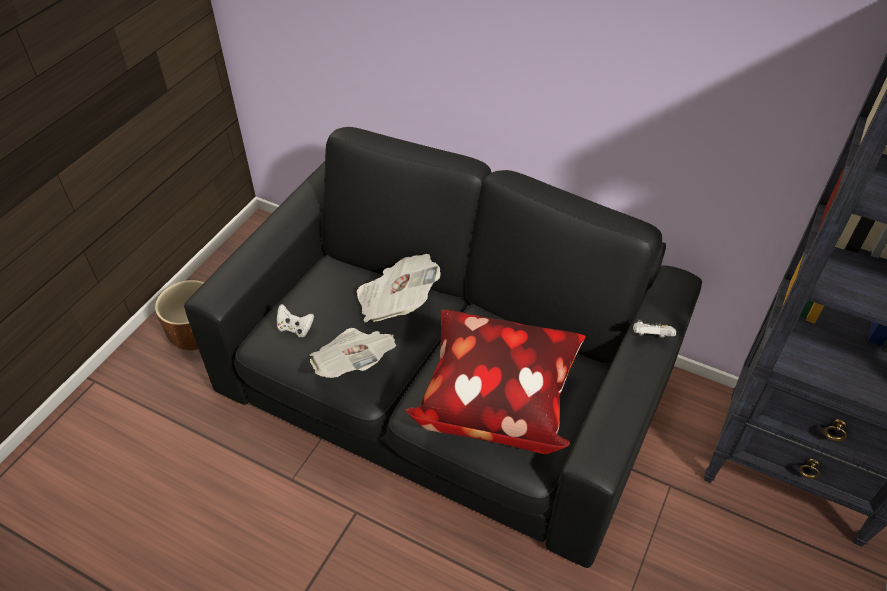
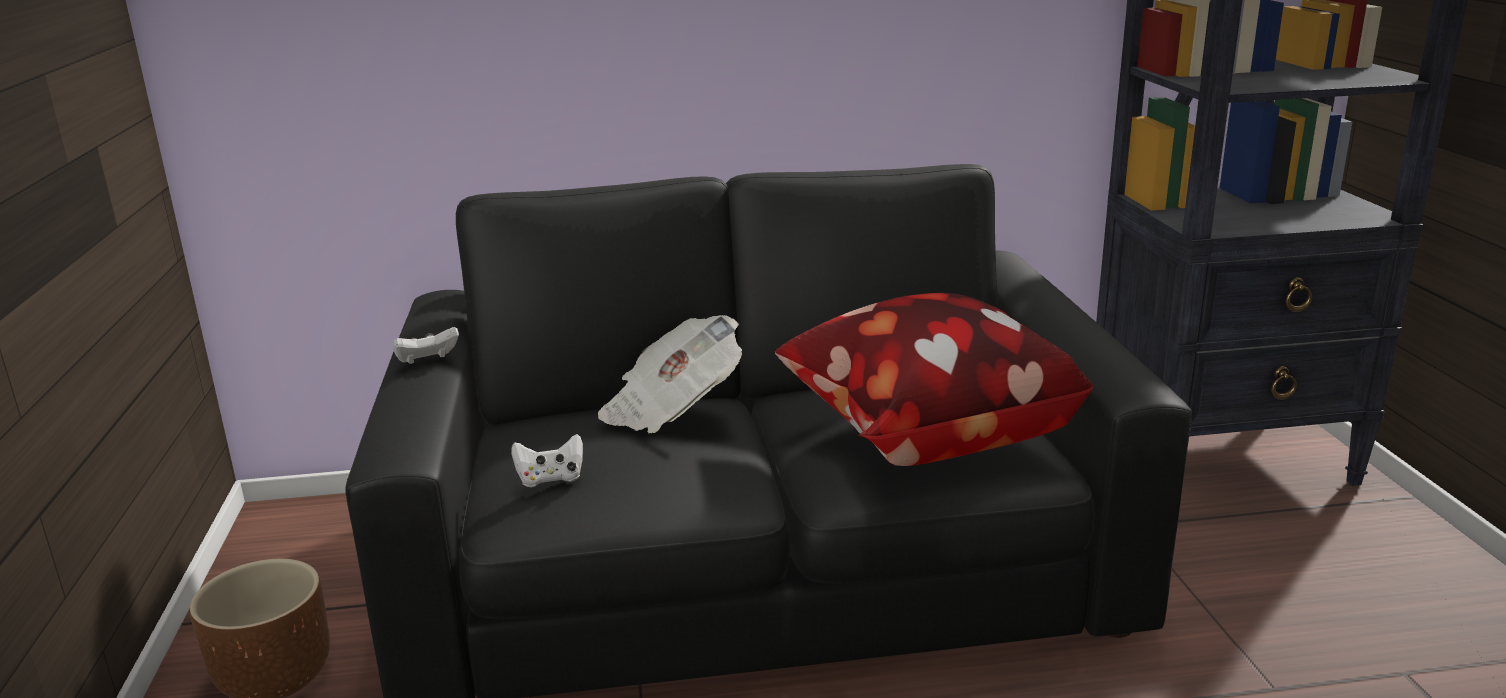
camera: 35 degrees left, 25 degrees down
newspaper [310,328,396,378] -> none
white game controller [633,319,676,338] -> white game controller moved to [392,327,459,365]

